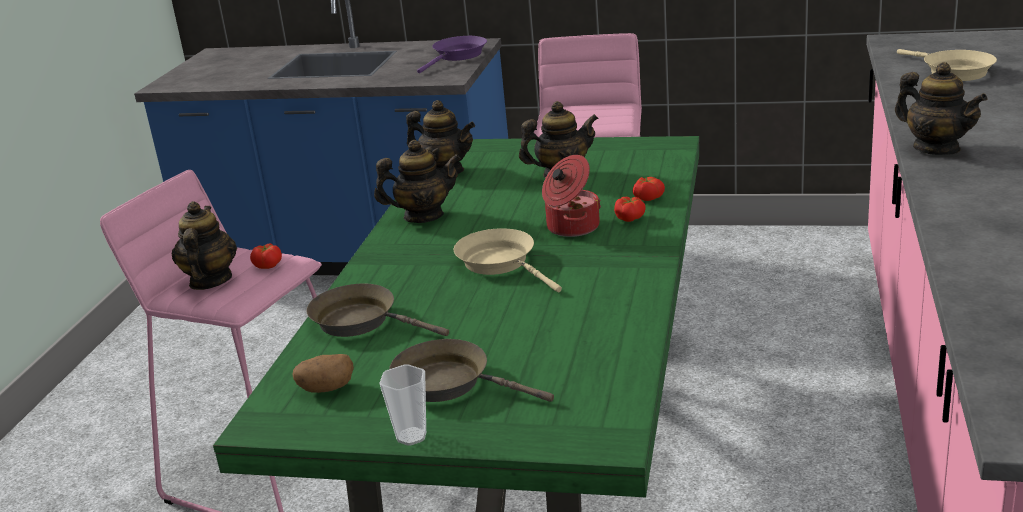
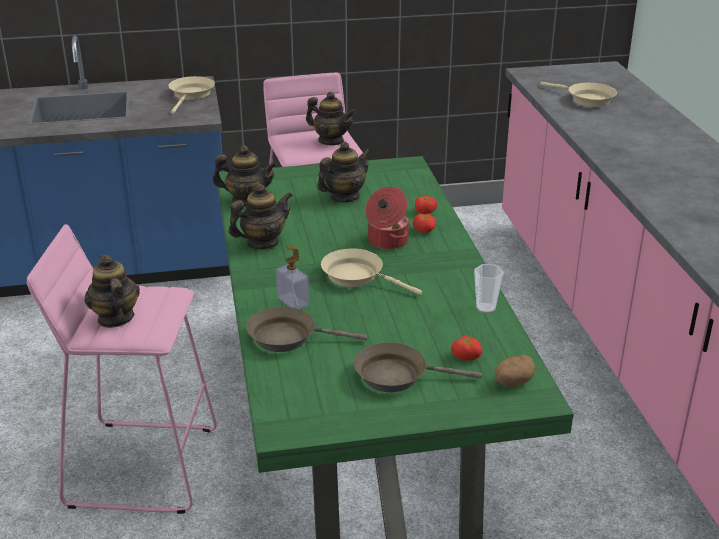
camera: 25 degrees left, 5 degrees up
tomato [250,243,282,269] -> tomato moved to [451,335,483,361]
potato [292,354,354,393] -> potato moved to [494,355,535,387]
cup [379,364,426,445] -> cup moved to [474,264,504,313]
purple frying pan [417,36,487,73] -> beige frying pan [168,76,215,114]
teapot [895,62,987,155] -> teapot moved to [306,92,356,145]
none -> soap dispenser [276,246,309,309]

